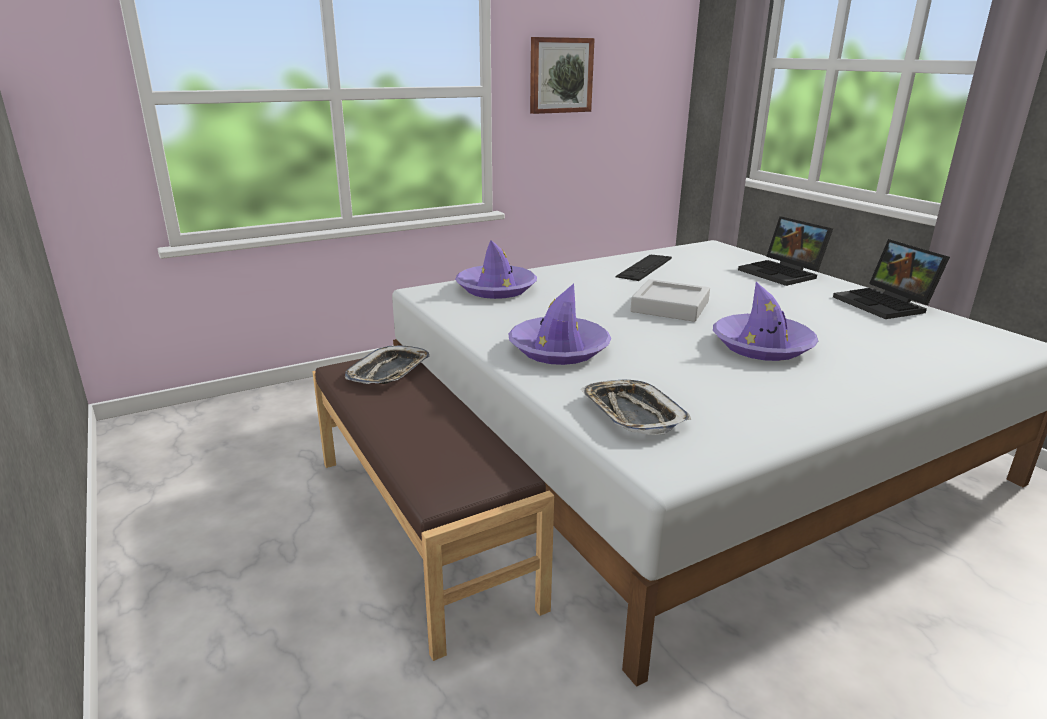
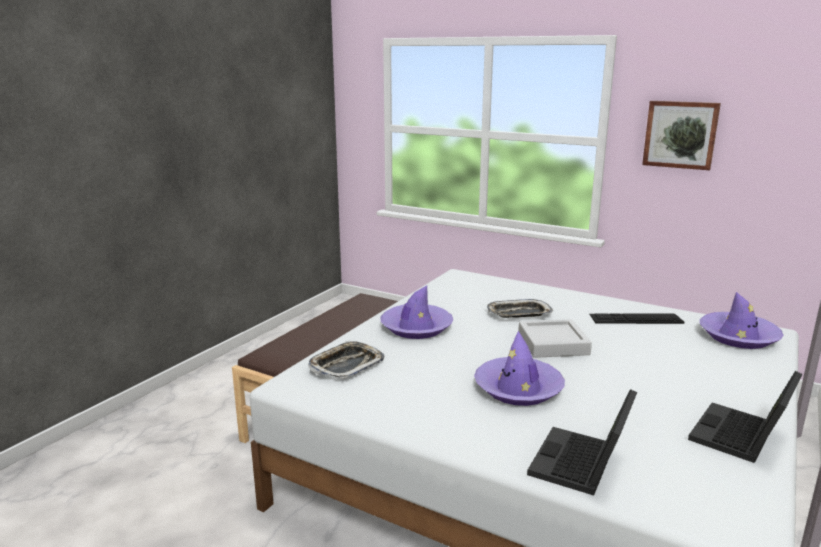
camera: 60 degrees right, 5 degrees down
tray [345,345,430,384] -> tray moved to [487,299,553,318]
purple hat [455,240,537,299] -> purple hat moved to [700,292,784,349]
laptop [738,216,833,286] -> laptop moved to [527,389,637,495]

